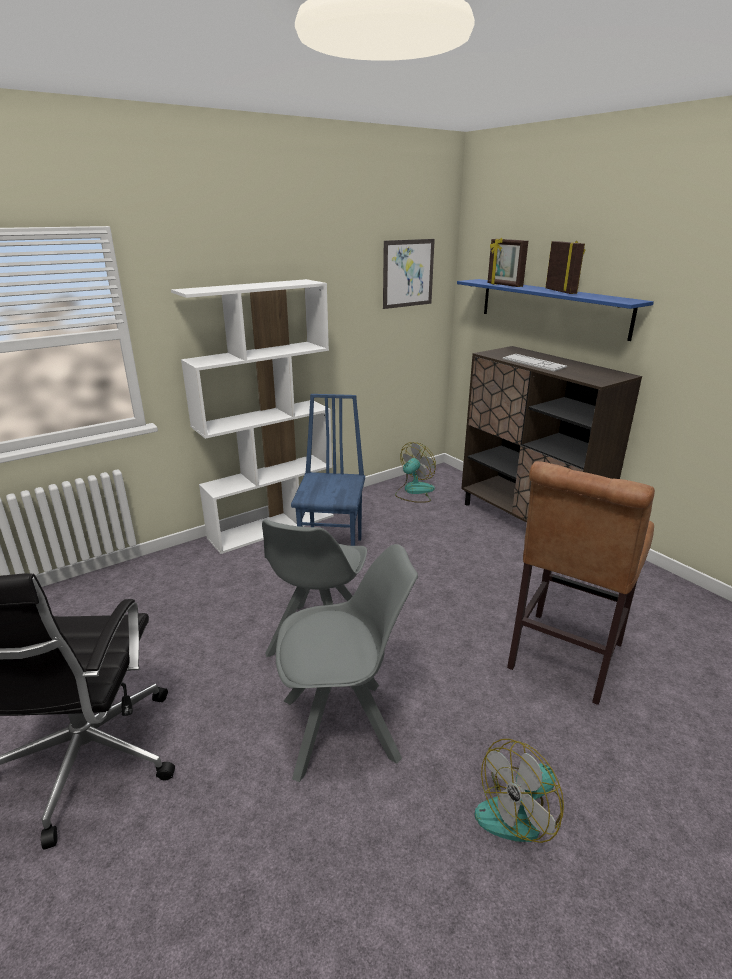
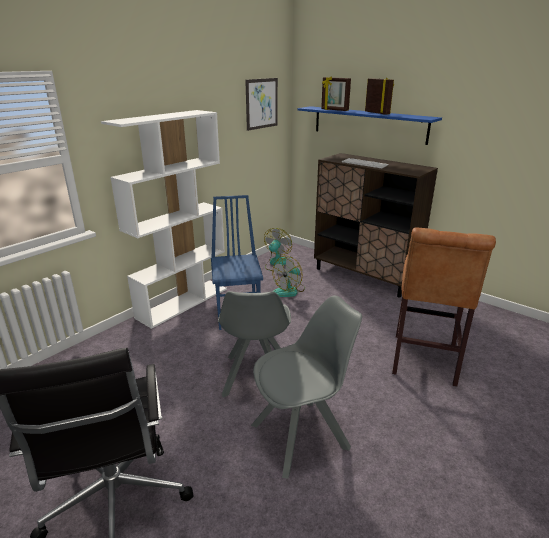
camera: 15 degrees left, 0 degrees up
fan [475,739,564,843] -> fan moved to [272,256,305,297]

